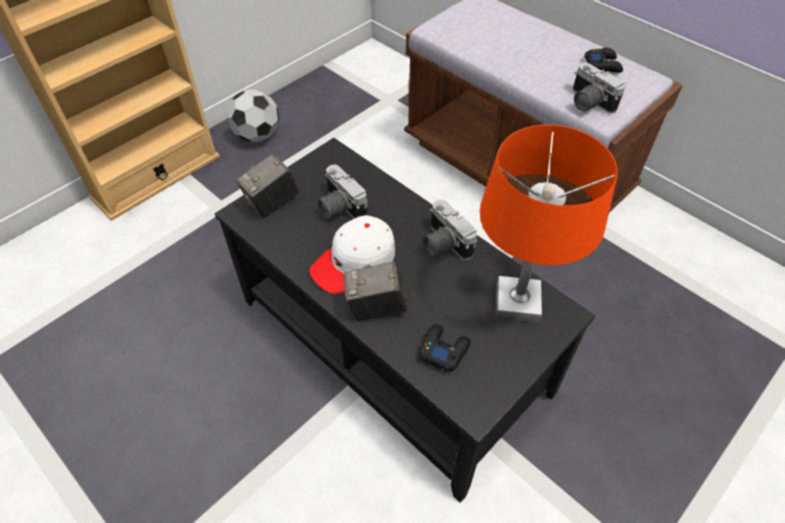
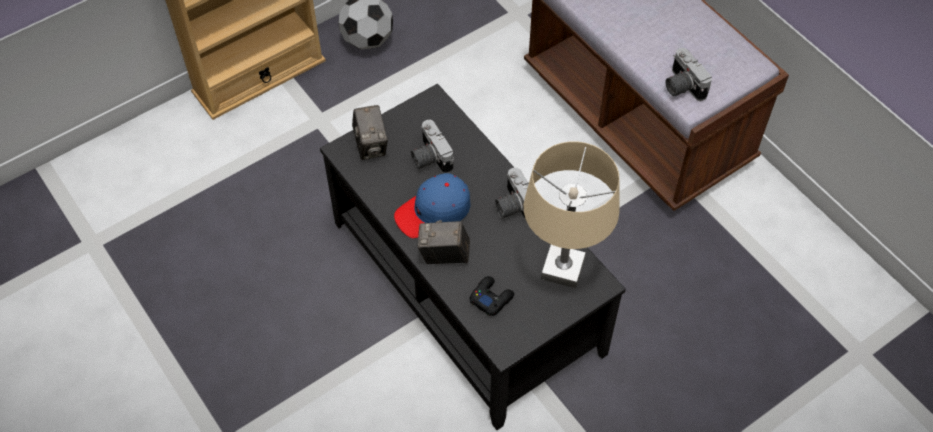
camera: 10 degrees right, 5 degrees up
camera [236,153,299,218] -> camera turned 75 degrees counterclockwise [352,105,388,160]
white cap [309,215,395,294] -> blue cap [394,173,470,238]
orange table lamp [480,125,618,323] -> beige table lamp [524,142,620,288]
black game controller [584,48,623,73] -> none

